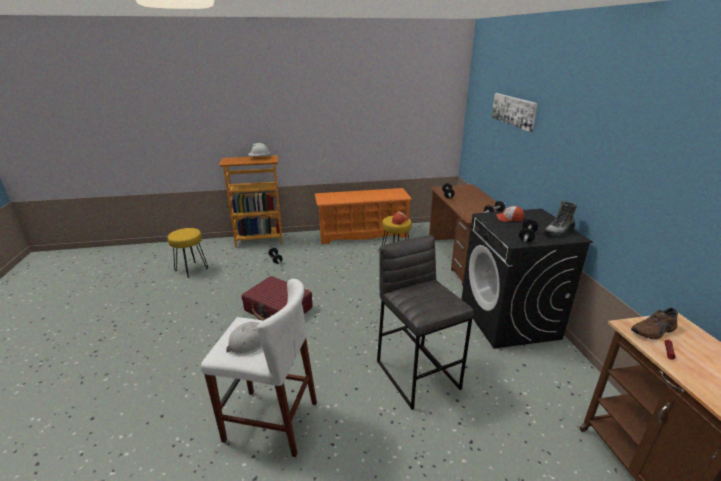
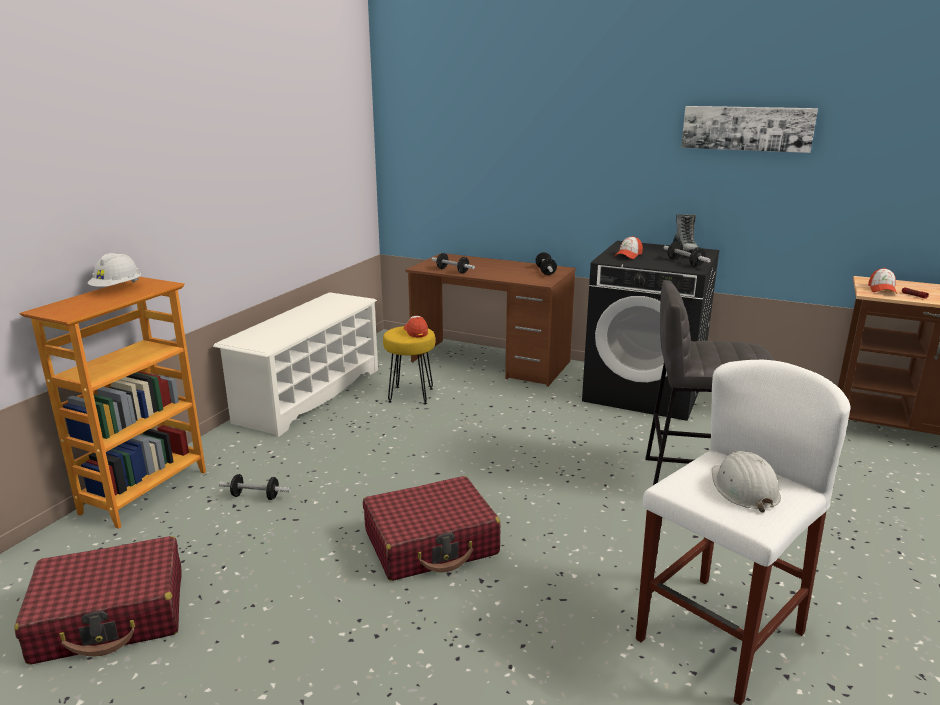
camera: 55 degrees left, 5 degrees down
yellow stool [168,228,208,278] -> red suitcase [14,536,182,665]
orange shoe rack [315,188,412,244] -> white shoe rack [213,292,378,437]
picture [491,93,538,132] -> picture moved to [681,106,818,153]
brown shoe [631,308,678,339] -> cap [868,268,897,294]

